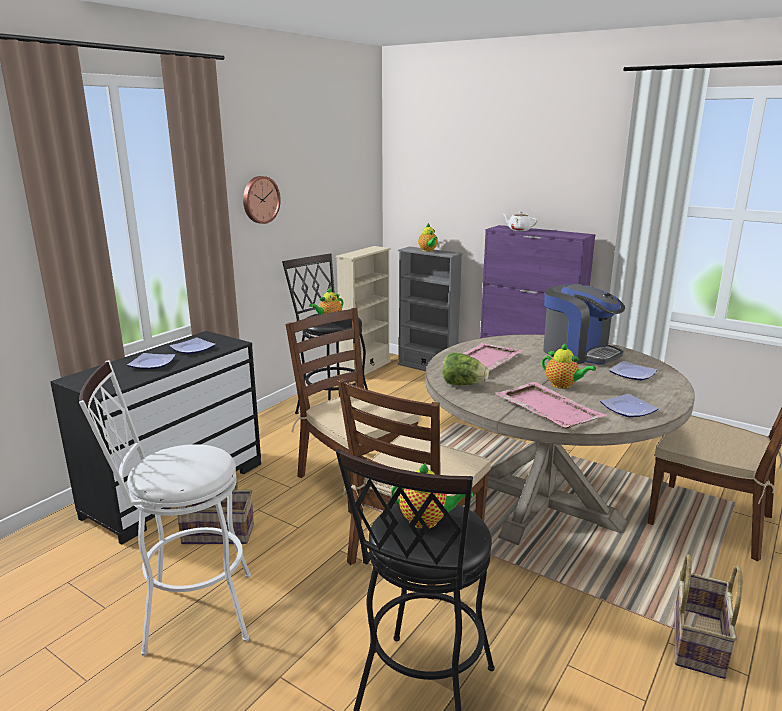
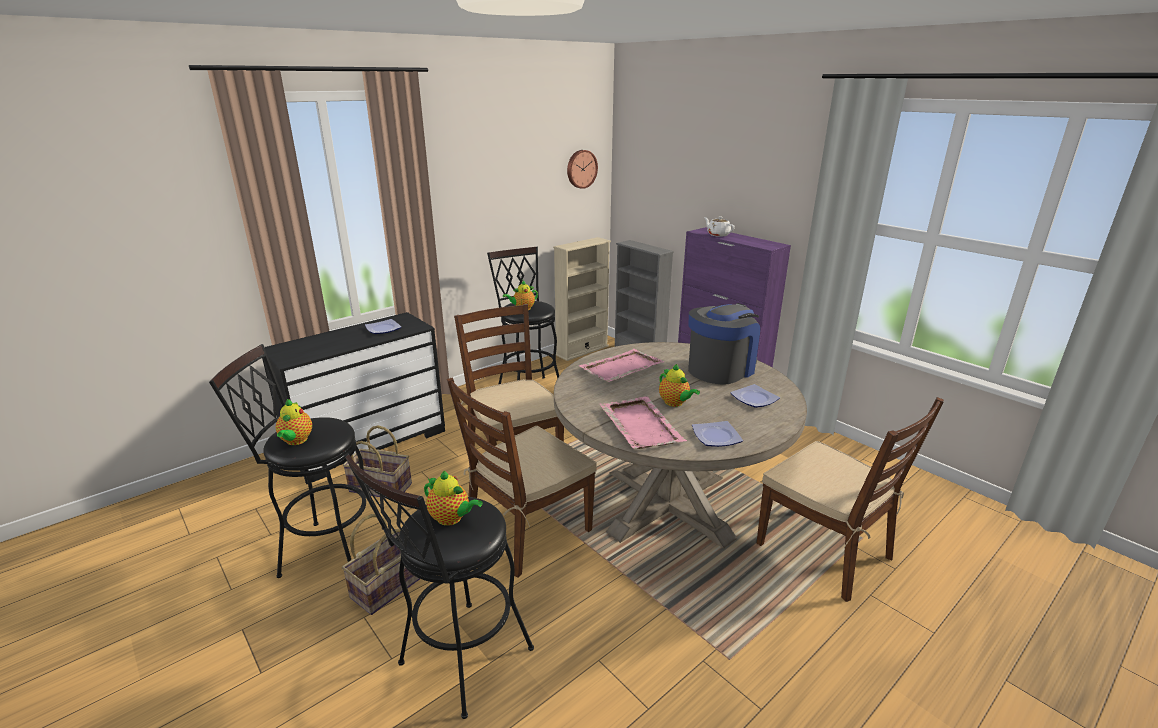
camera: 15 degrees right, 5 degrees up
white stool [79,360,251,656] -> black stool [209,344,383,578]
plate [127,353,176,369] -> none
wall clock [243,176,281,224] -> wall clock moved to [567,150,598,189]
teapot [418,223,438,252] -> teapot moved to [276,399,312,445]
lettuce [442,352,489,385] -> none
coffee machine [543,284,625,365] -> coffee machine turned 105 degrees counterclockwise [688,303,760,385]
basket [675,554,742,679] -> basket moved to [342,514,420,615]

